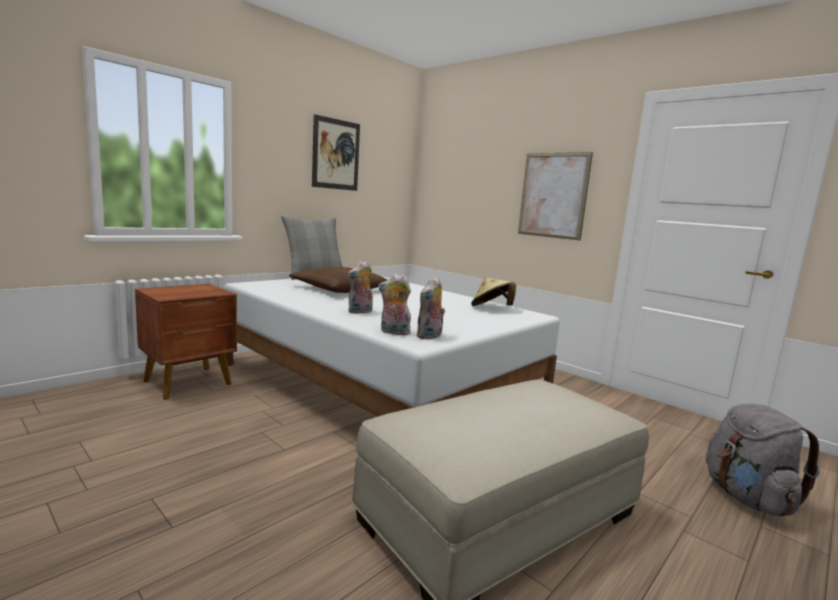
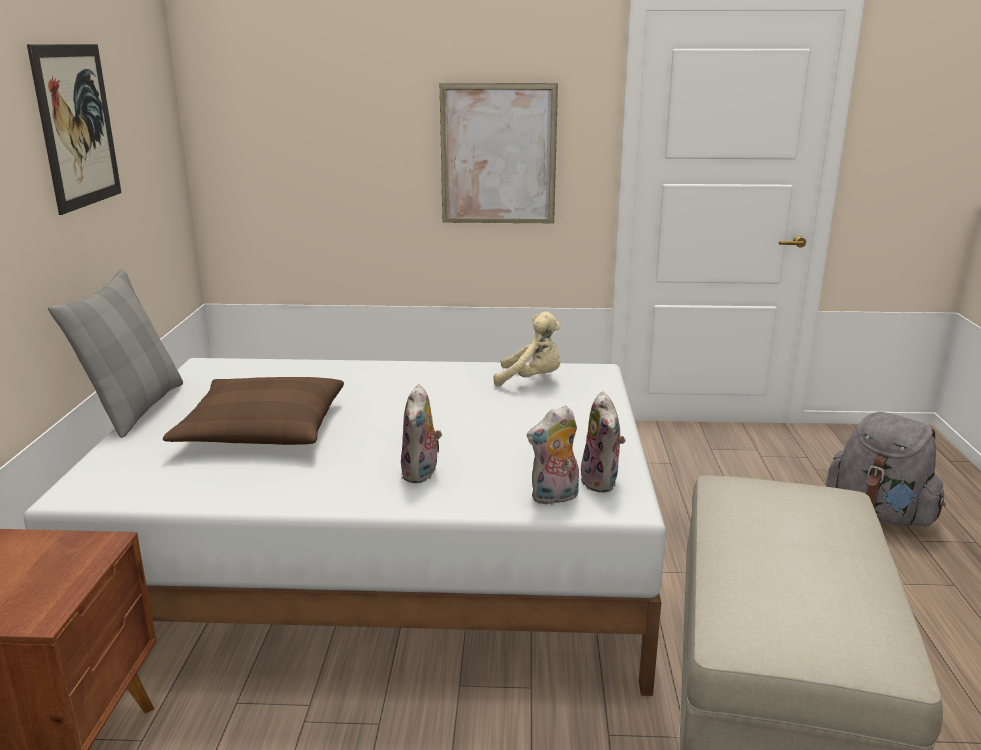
camera: 40 degrees left, 10 degrees up
beige hat [471,278,516,306] -> beige plush toy [494,312,561,387]

